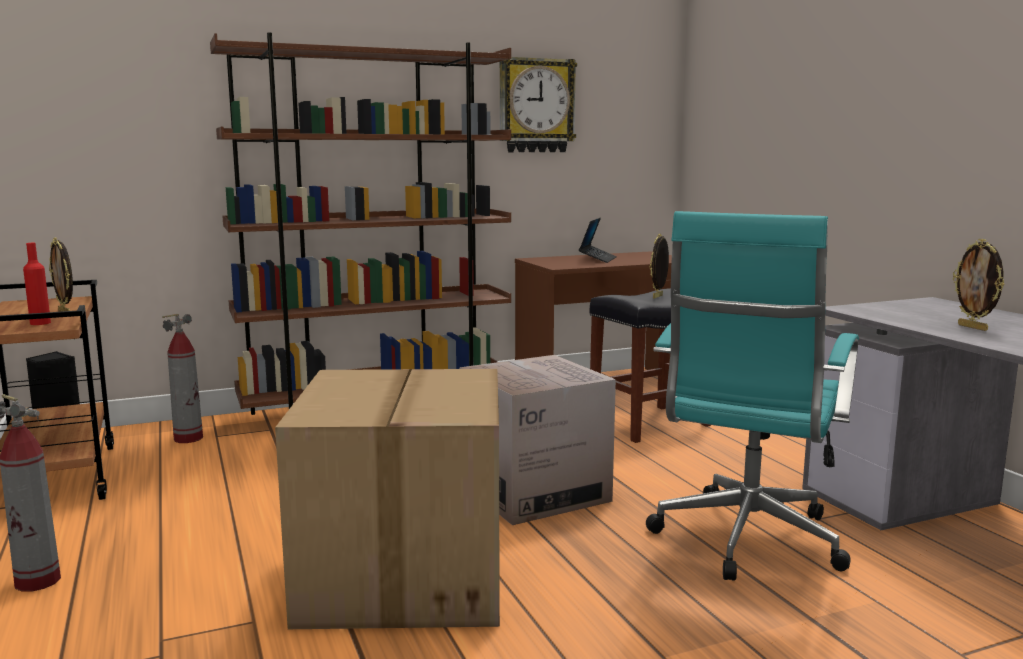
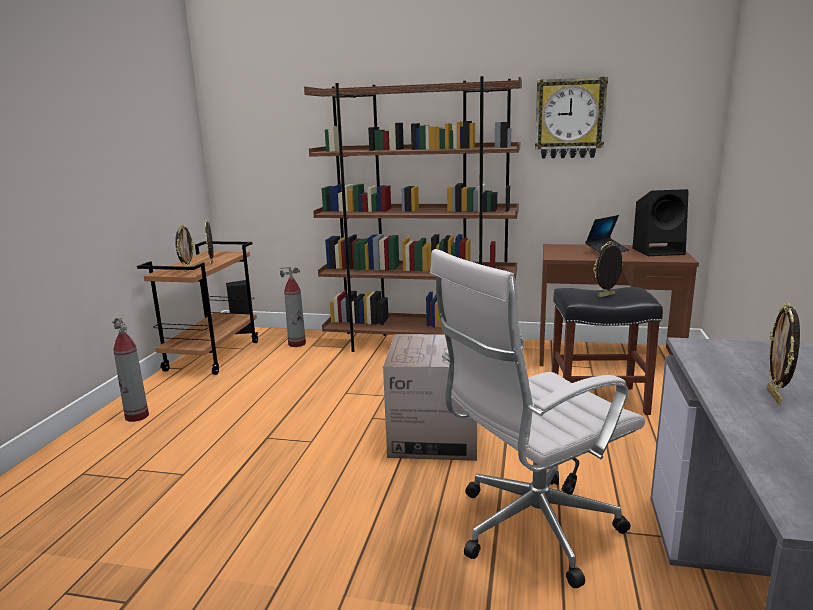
camera: 35 degrees right, 5 degrees up
red bottle [23,243,51,325] -> picture frame [175,224,194,272]
cardboard box [275,369,500,629] -> none
turquoise office chair [646,211,859,581] -> white office chair [430,249,645,588]
none -> black speaker [632,189,689,256]

